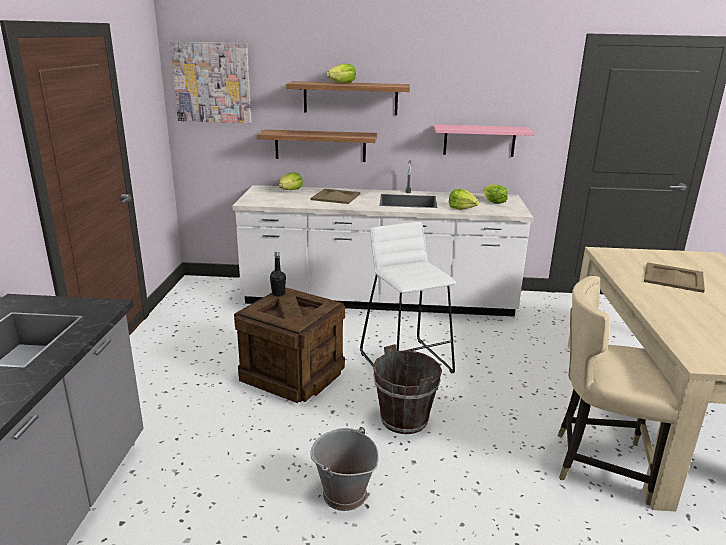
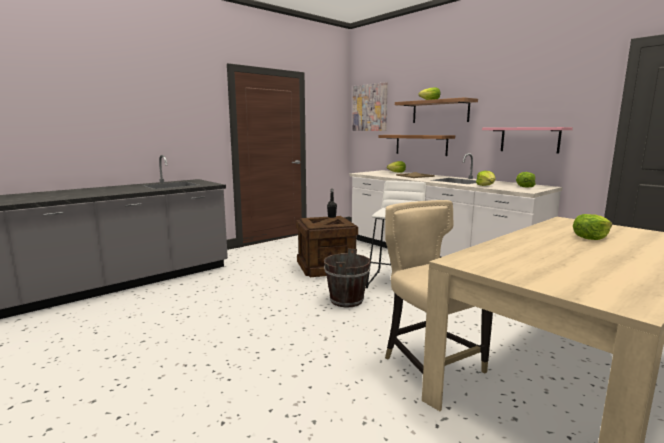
camera: 45 degrees right, 10 degrees down
grey bucket [311,427,379,511] -> none
beige tray [644,262,705,293] -> lettuce [573,214,612,240]

